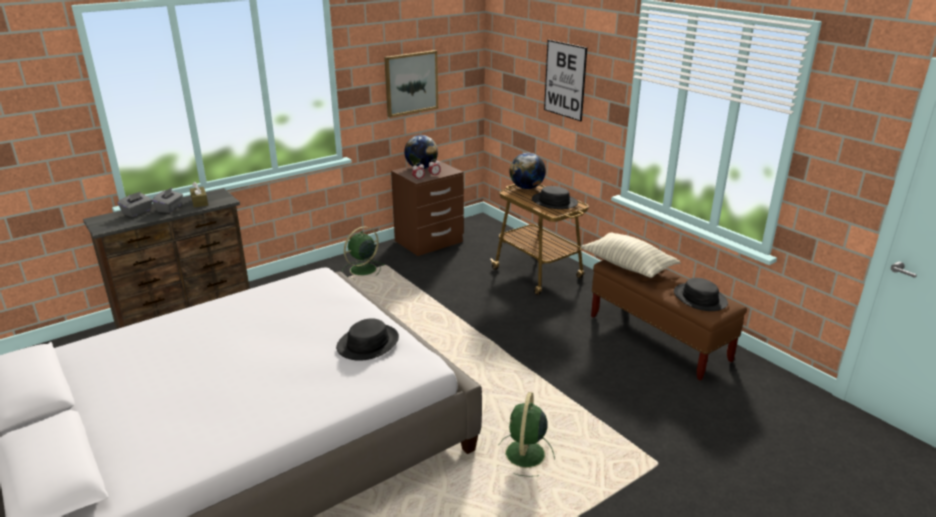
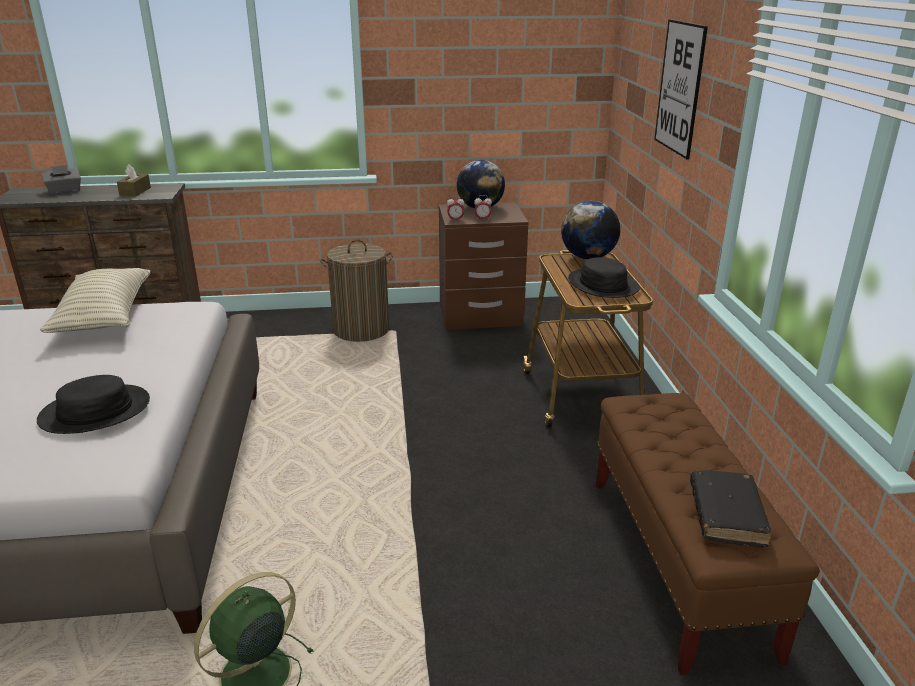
camera: 30 degrees right, 0 degrees up
grey tissue box [152,188,183,213] -> none
green fan [342,226,385,279] -> laundry basket [320,239,393,342]
picture [384,50,438,117] -> none
pillow [580,233,681,278] -> pillow moved to [40,268,151,333]
black hat [674,278,728,311] -> black book [690,470,771,547]

